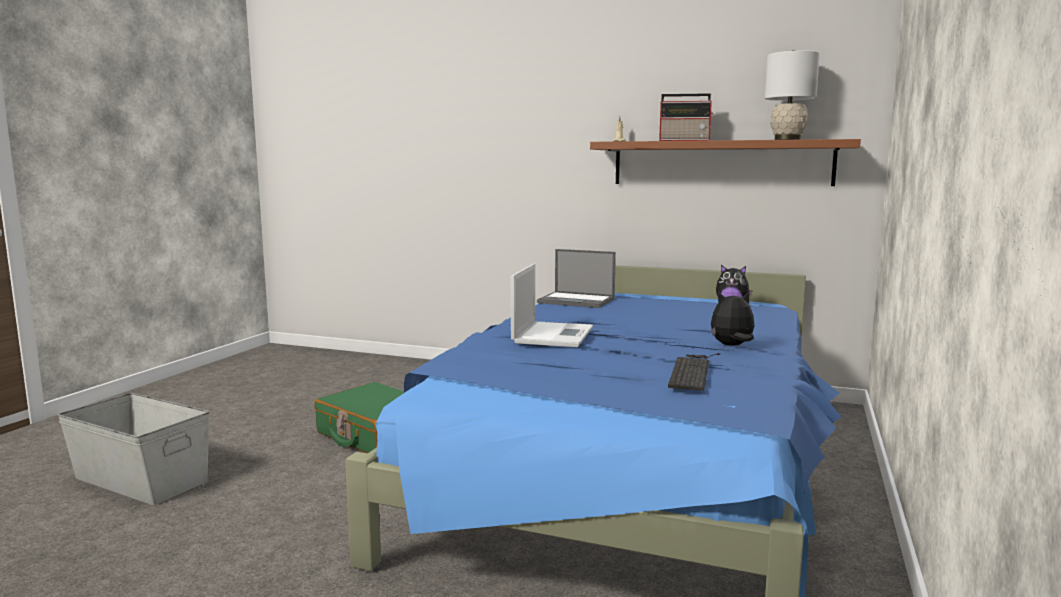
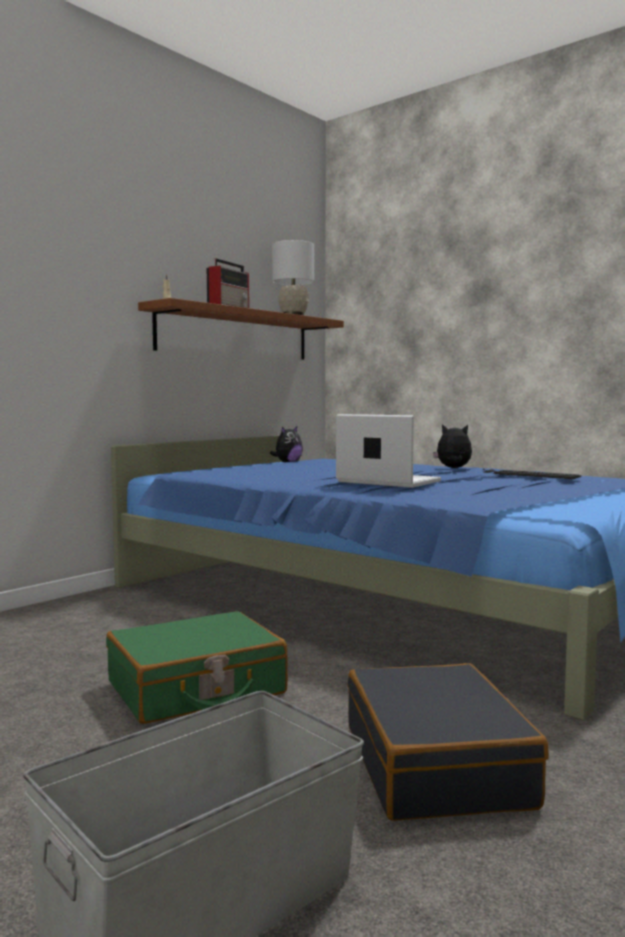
camera: 70 degrees left, 5 degrees down
laptop [537,249,616,308] -> none
plush toy [711,292,754,345] -> plush toy turned 90 degrees clockwise [433,424,472,468]
none -> black suitcase [348,663,549,821]

